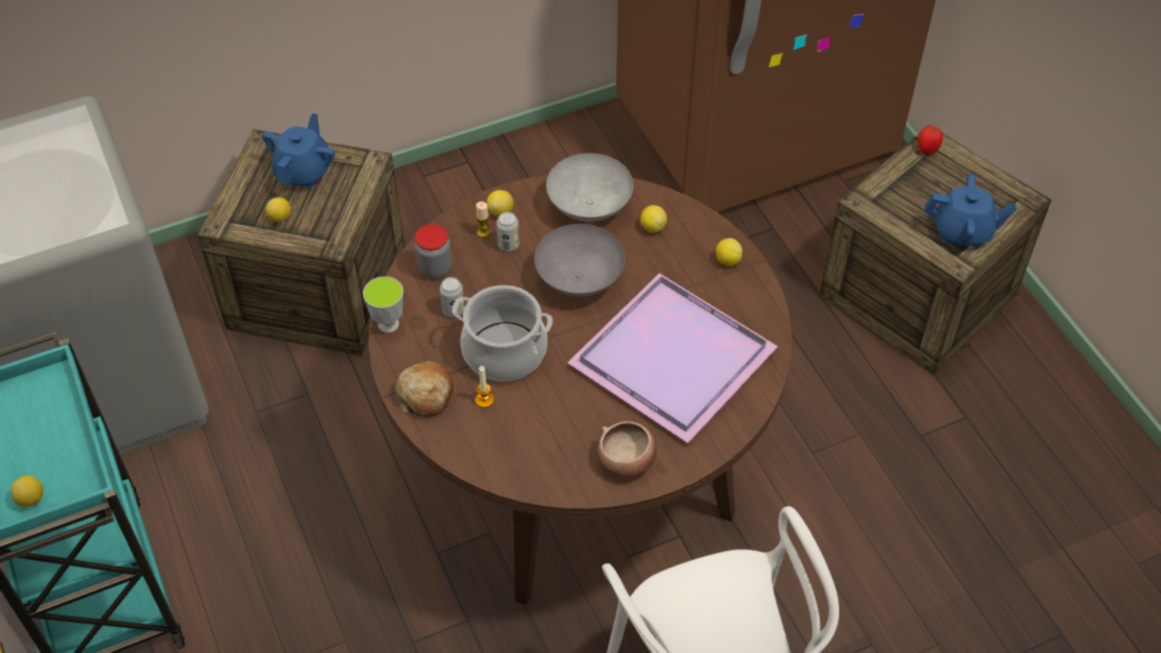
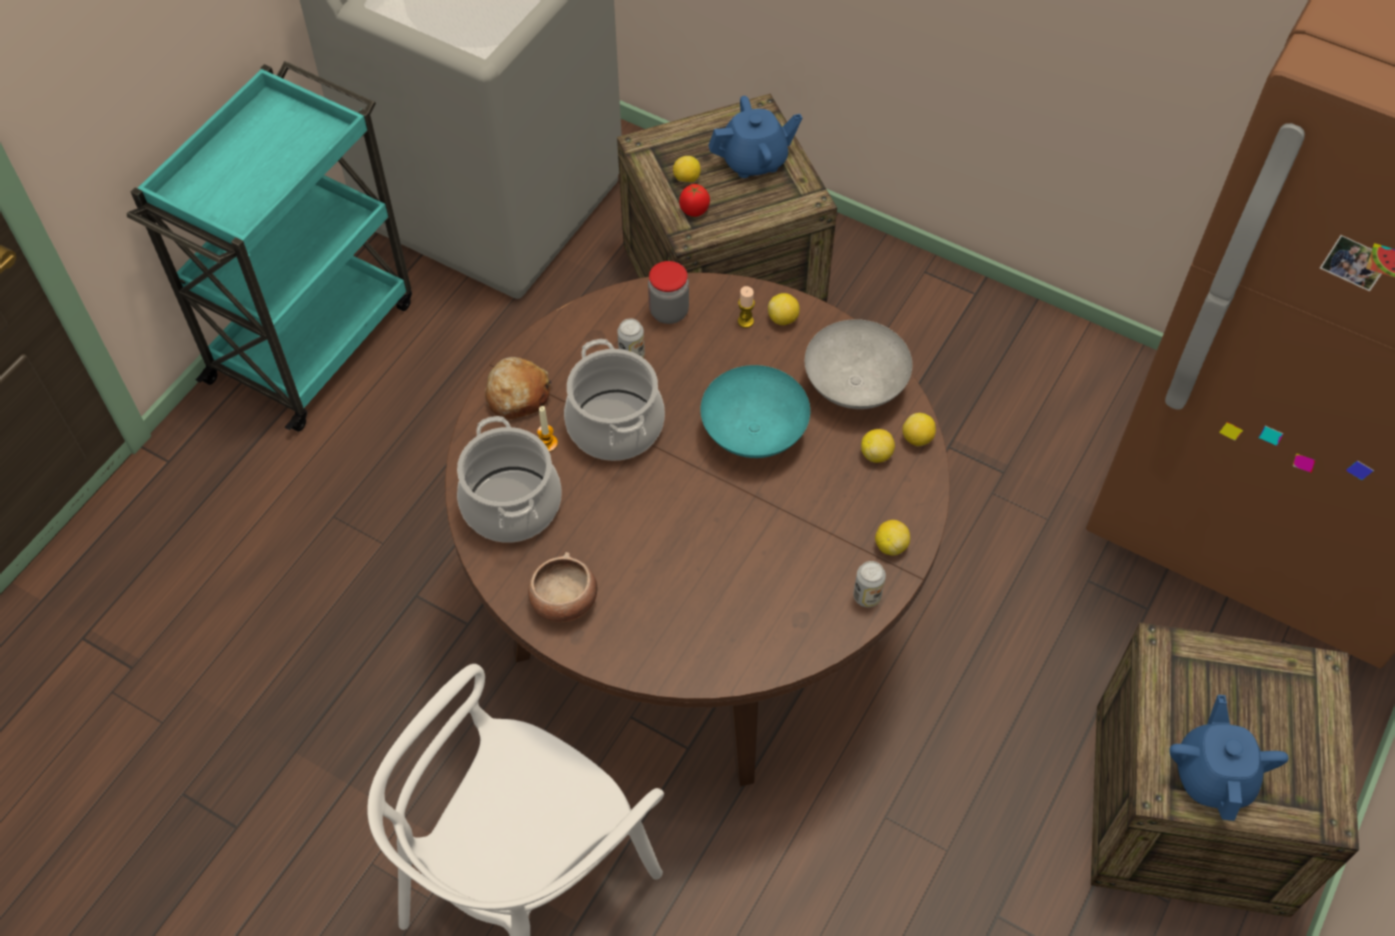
camera: 55 degrees right, 5 degrees up
lemon [11,475,43,507] -> lemon moved to [902,413,936,446]
cup [363,276,403,333] -> none
can [496,212,519,252] -> can moved to [853,561,886,607]
grey bowl [534,224,625,297] -> turquoise bowl [701,365,810,458]
purple tray [567,273,778,443] -> none
tomato [918,126,943,154] -> tomato moved to [679,184,710,217]
blue teapot [924,173,1017,247] -> blue teapot turned 150 degrees counterclockwise [1169,695,1289,821]
none -> cooking pot [457,416,562,543]

